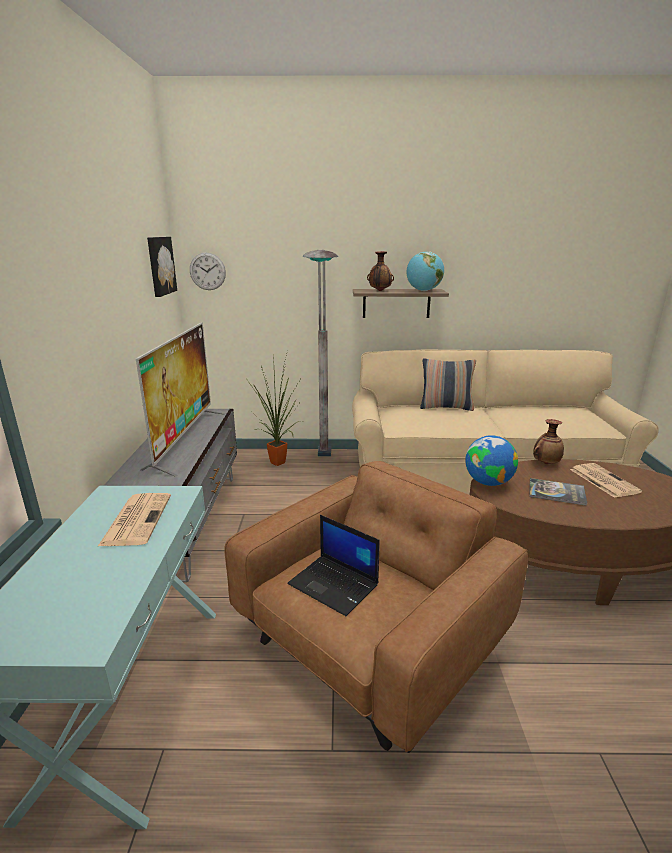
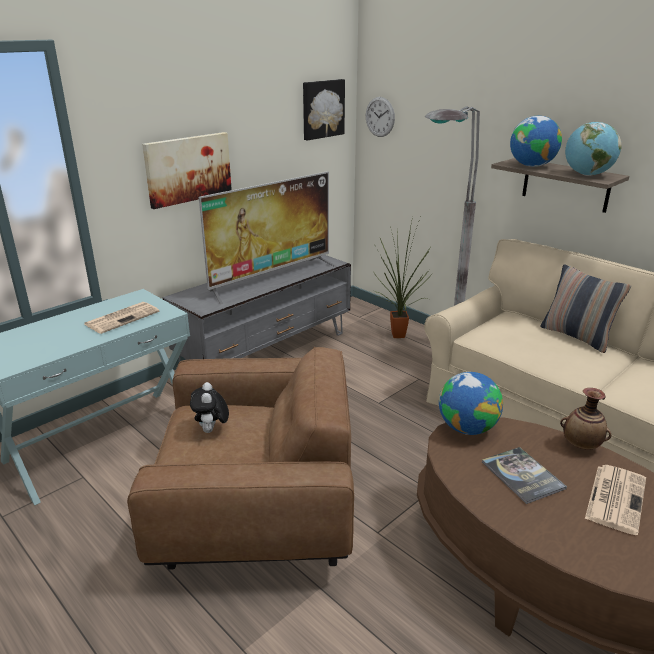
camera: 45 degrees right, 5 degrees up
laptop [288,515,380,616] -> plush toy [190,382,229,433]
vase [367,251,394,291] -> globe [510,116,562,167]
none -> picture [142,132,232,209]

